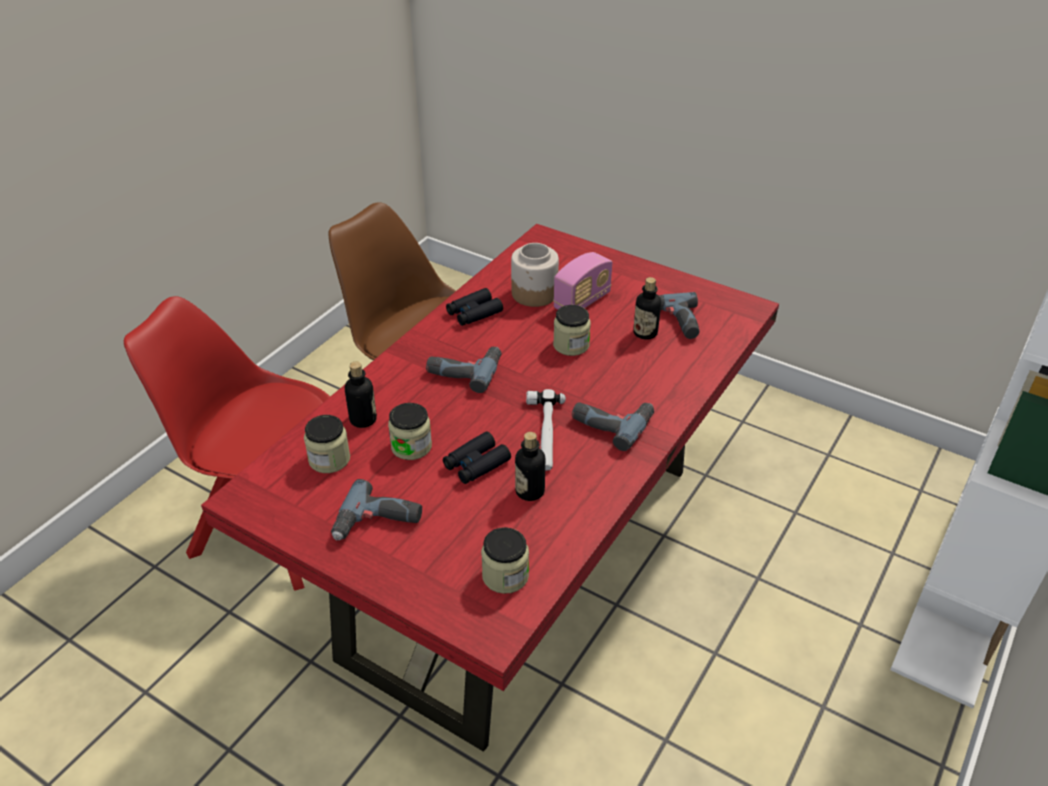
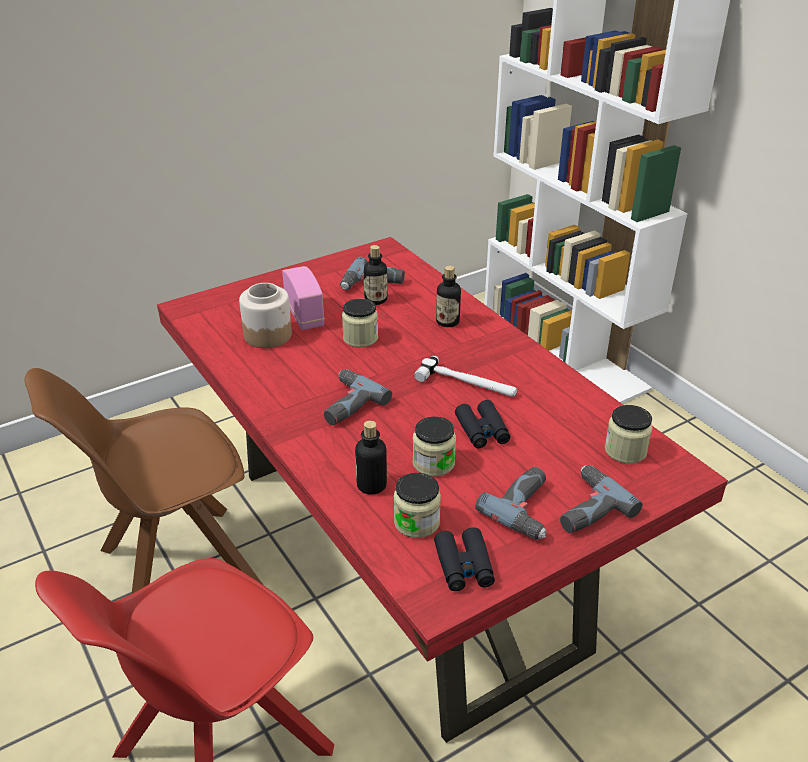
camera: 65 degrees left, 5 degrees down
black binoculars [446,288,503,326] -> black binoculars moved to [434,527,495,591]
bottle [515,432,545,501] -> bottle moved to [436,266,461,327]
power drill [572,402,654,451] -> power drill moved to [560,465,643,533]

